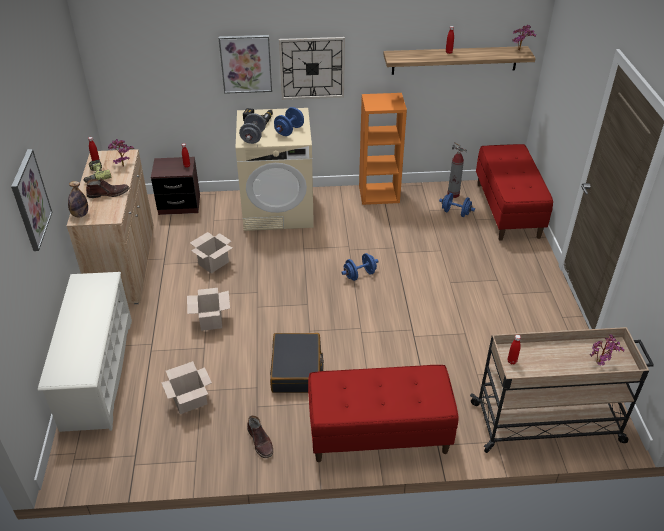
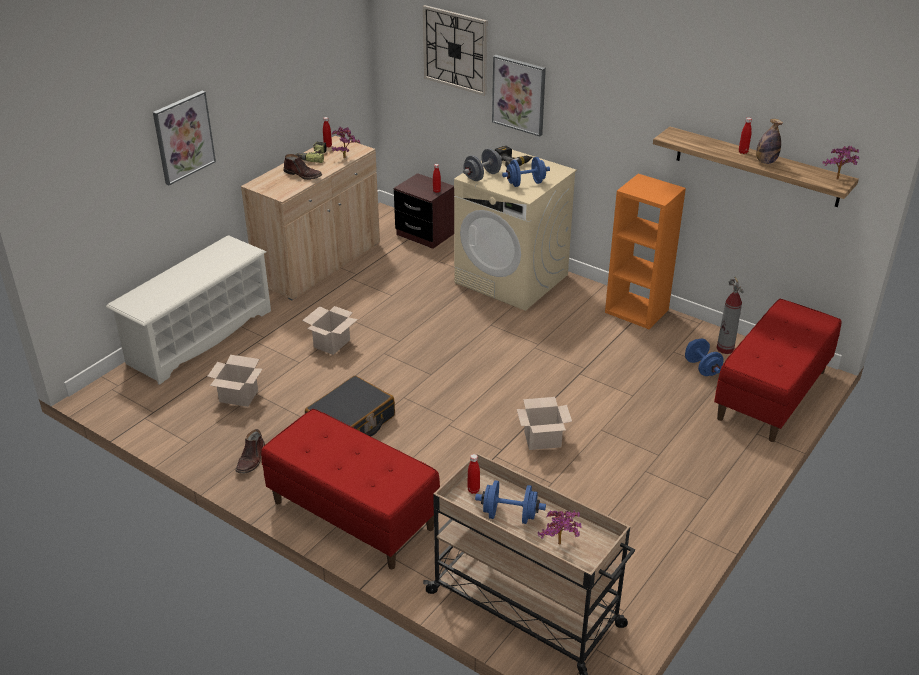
camera: 40 degrees right, 5 degrees down
bottle [68,181,88,217] -> bottle moved to [756,119,783,164]
cardboard box [190,232,233,273] -> cardboard box moved to [517,397,572,450]
wall clock [279,37,345,100] -> wall clock moved to [423,5,487,96]
blue dumbbell [341,253,379,281] -> blue dumbbell moved to [475,480,546,524]

